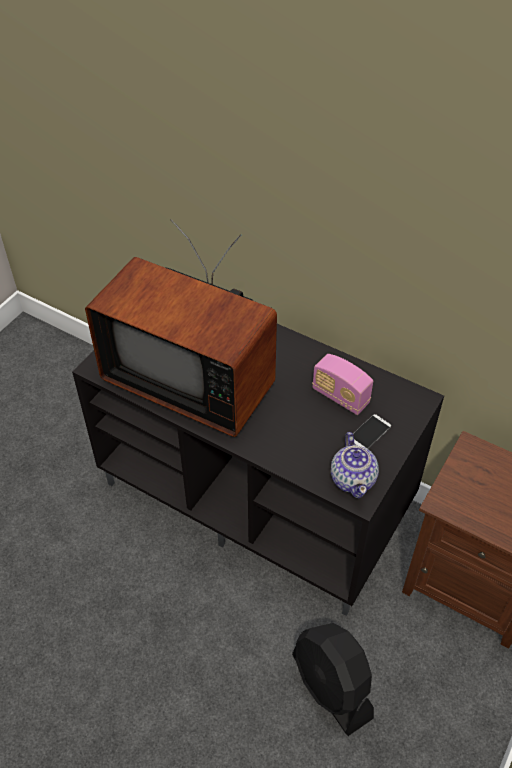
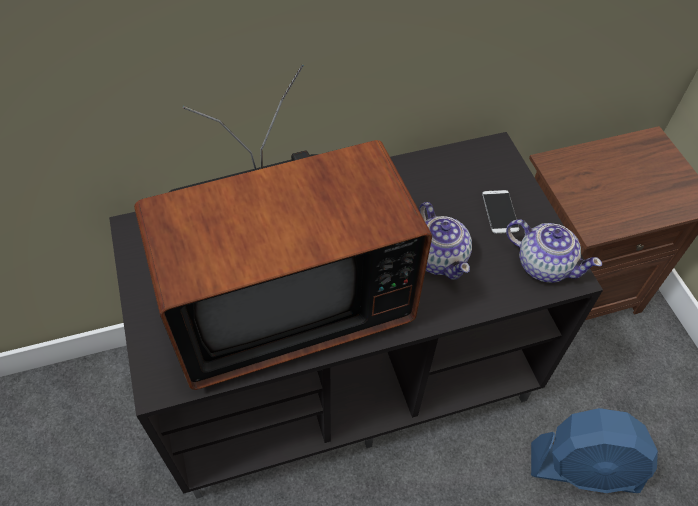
camera: 50 degrees left, 5 degrees up
black fan [292,623,374,736] -> blue fan [531,408,658,493]
radio [312,354,373,415] -> none
none -> teapot [419,202,472,280]

